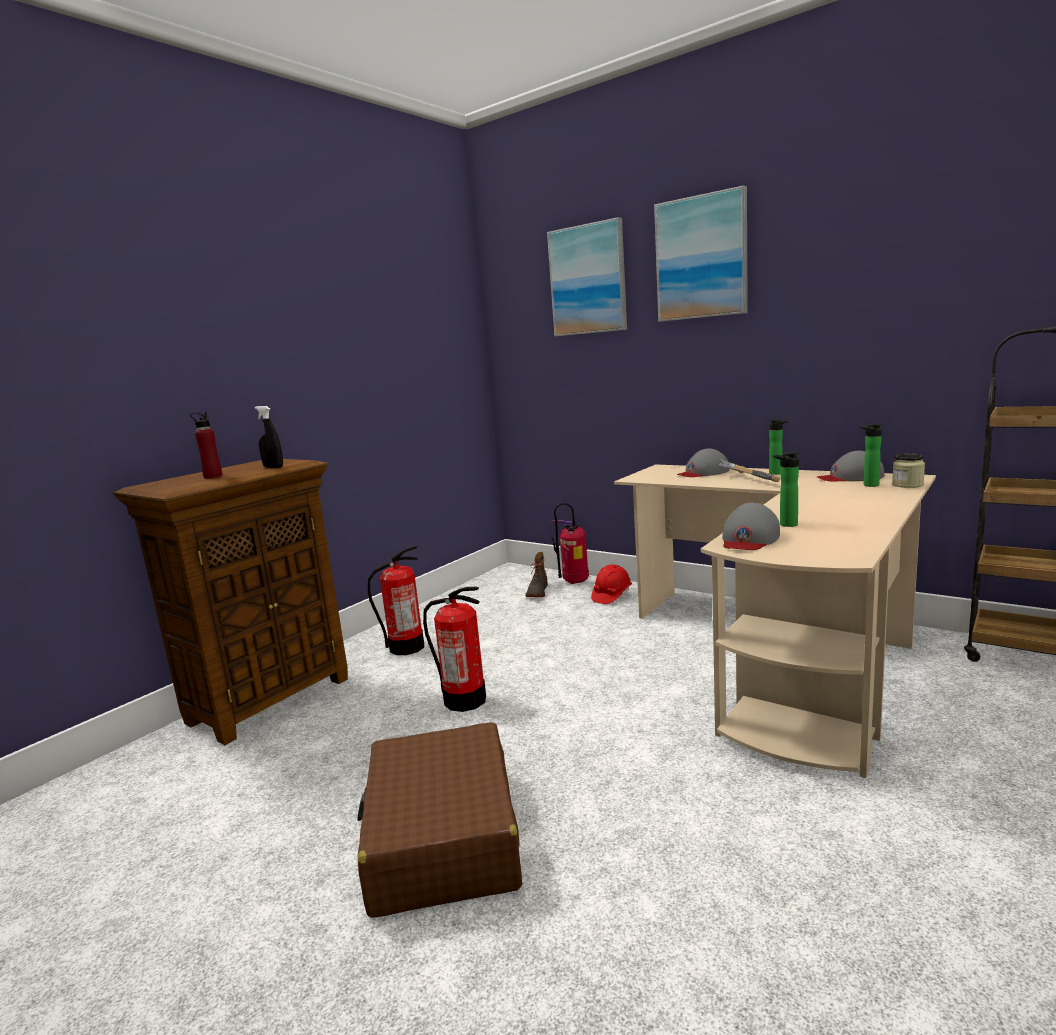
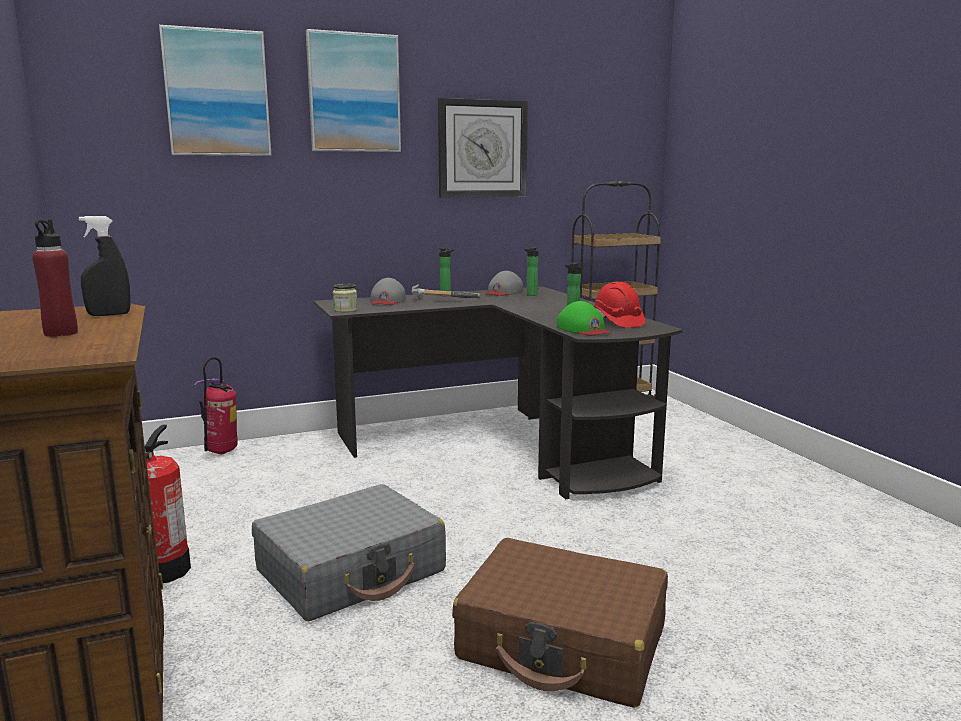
camera: 60 degrees left, 0 degrees up
fire extinguisher [423,587,486,712] -> grey suitcase [252,484,446,621]
boot [525,552,548,597] -> none
red hard hat [591,565,632,604] -> red hard hat moved to [594,282,645,328]
beige desk [614,464,936,778] -> black desk [313,286,683,499]
grey cap [722,502,780,550] -> green cap [557,301,610,335]
jar [892,454,925,488] -> jar moved to [333,284,358,312]
none -> wall clock [438,98,528,198]

